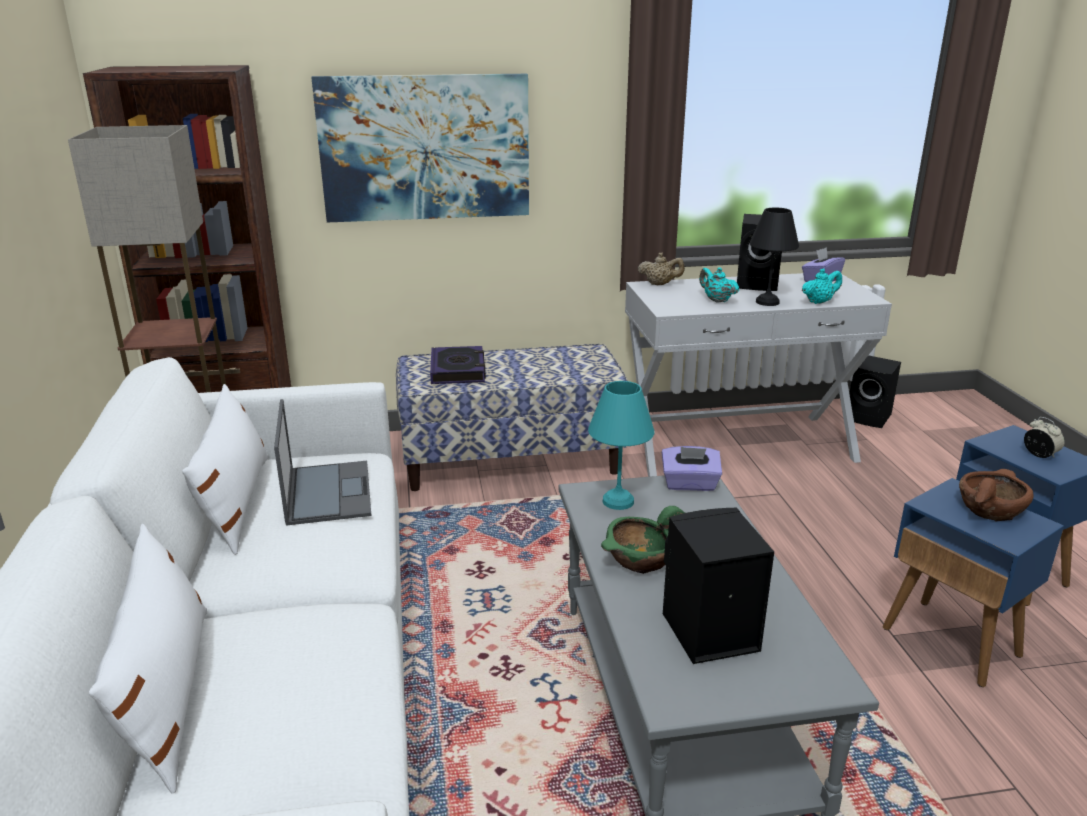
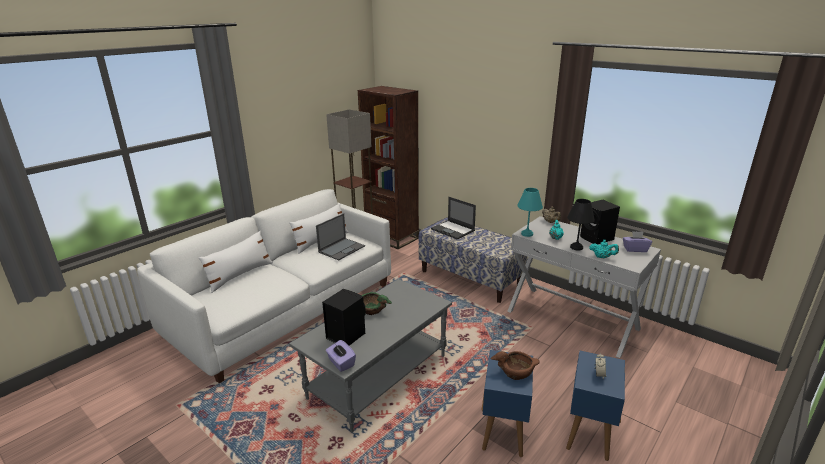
camera: 50 degrees right, 0 degrees up
picture [311,74,529,222] -> none
book [430,346,486,384] -> laptop [431,197,476,239]
turquoise table lamp [588,381,655,510] -> turquoise table lamp moved to [517,188,543,237]
purple tissue box [662,446,722,491] -> purple tissue box moved to [326,340,356,372]
black speaker [849,355,901,428] -> none

